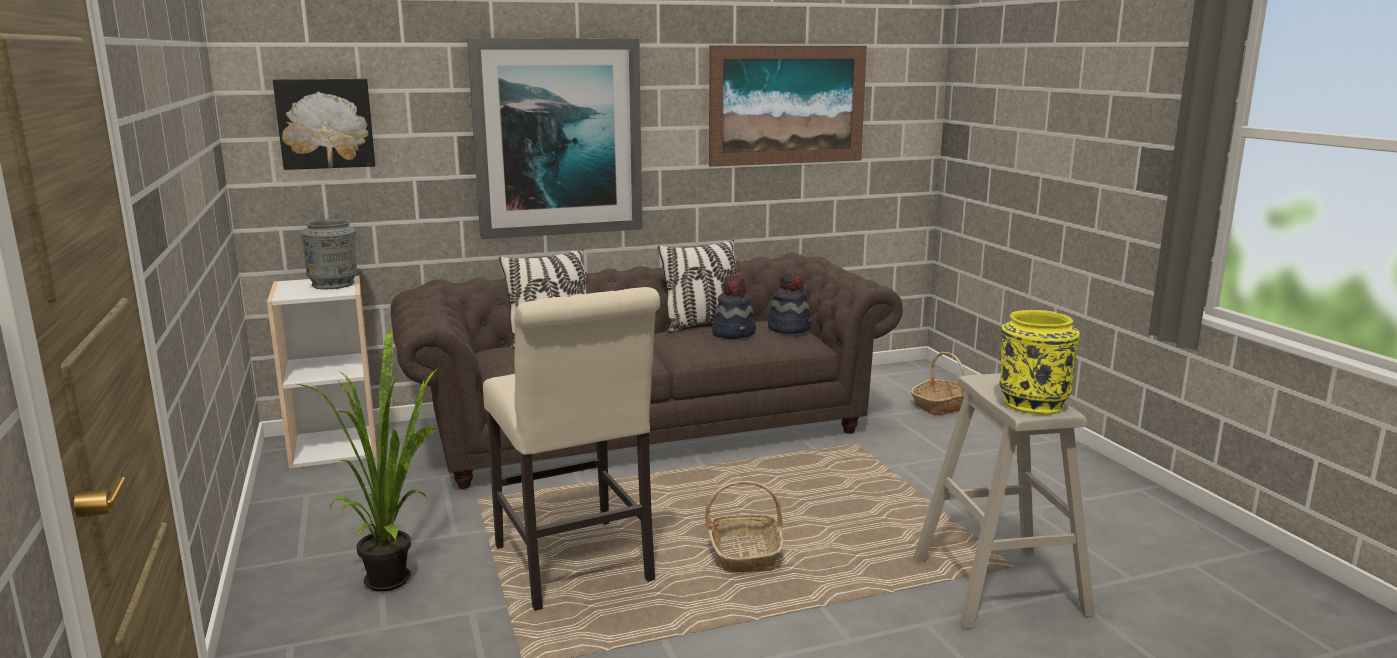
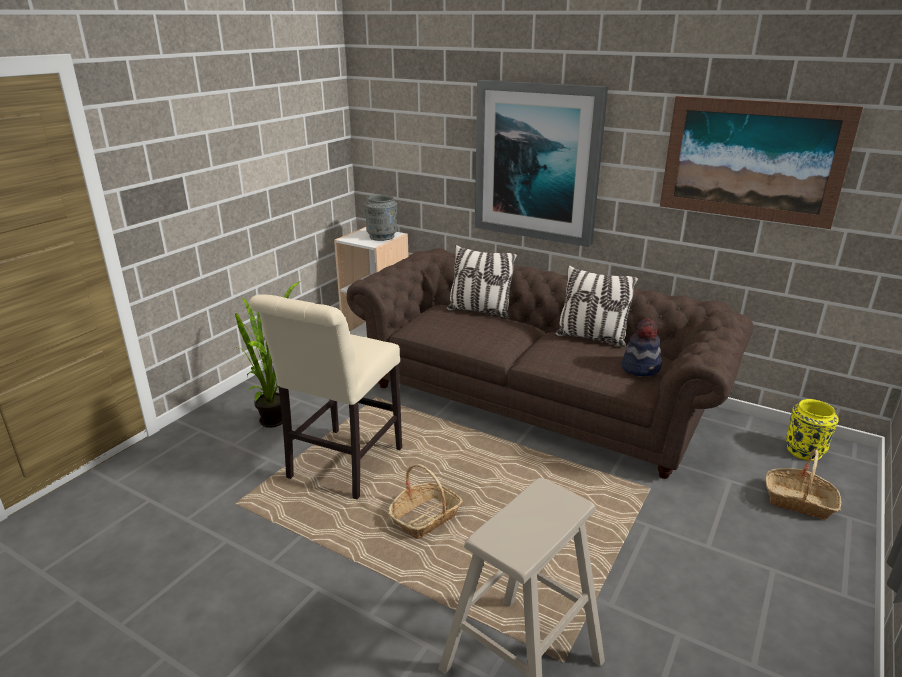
camera: 50 degrees right, 10 degrees up
picture [273,79,375,170] -> none
hat [712,274,756,339] -> none
yellow vase [999,310,1080,415] -> yellow vase moved to [786,399,839,461]

